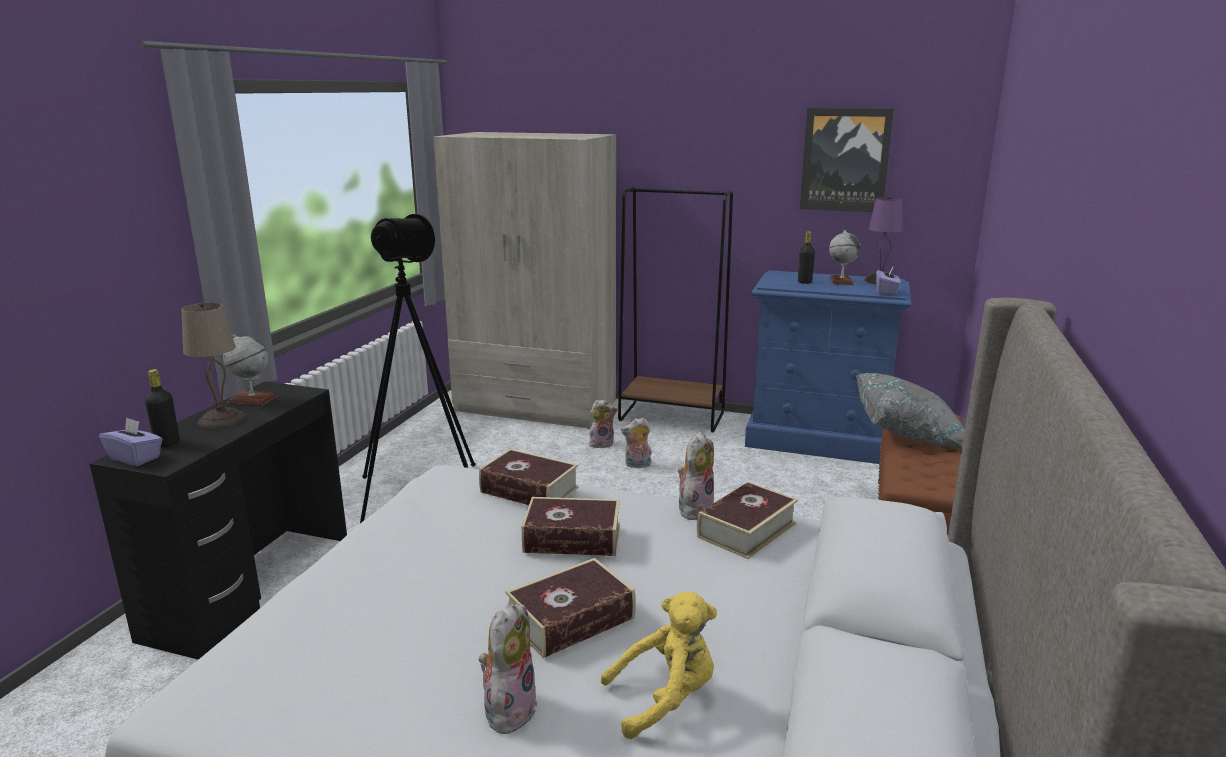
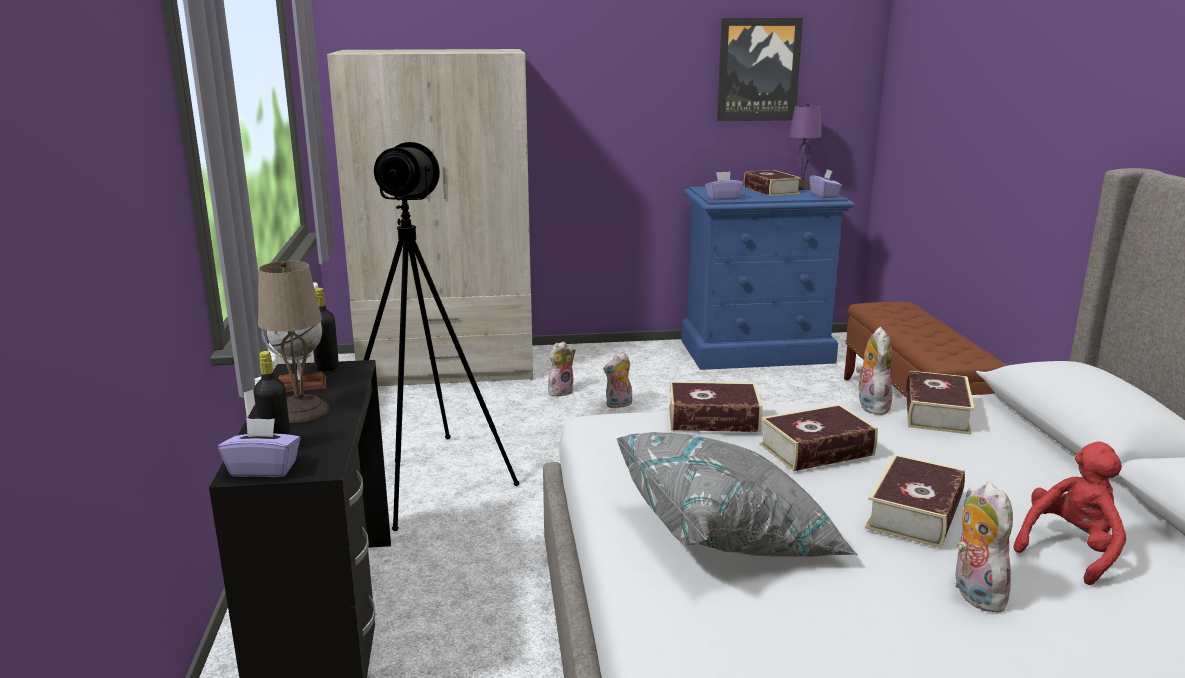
camera: 25 degrees left, 0 degrees up
yellow plush toy [600,591,717,739] -> red plush toy [1013,441,1126,585]
clothes rack [618,187,733,433] -> none
black bottle [798,231,815,284] -> black bottle moved to [313,288,339,372]
globe [829,230,861,285] -> book [744,170,801,196]
grey pillow [856,373,965,448] -> grey pillow moved to [616,432,857,557]
none -> purple tissue box [705,172,743,200]

